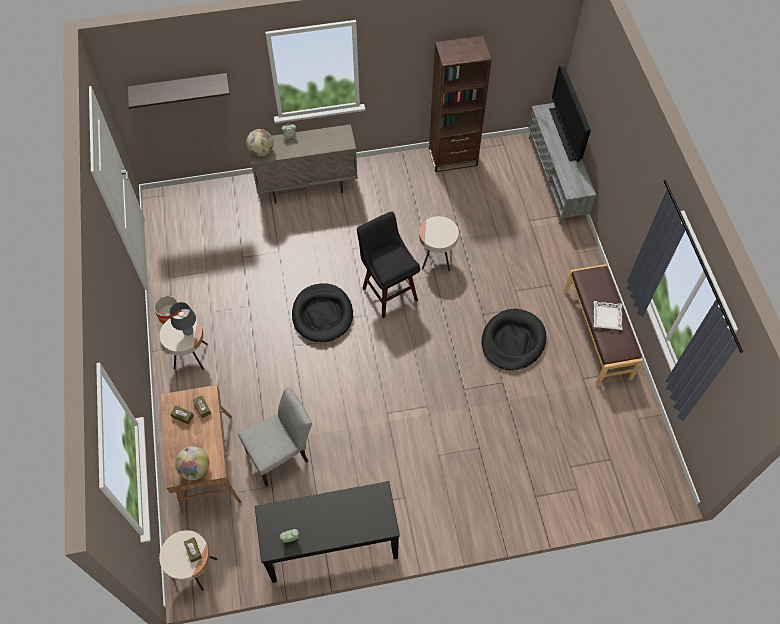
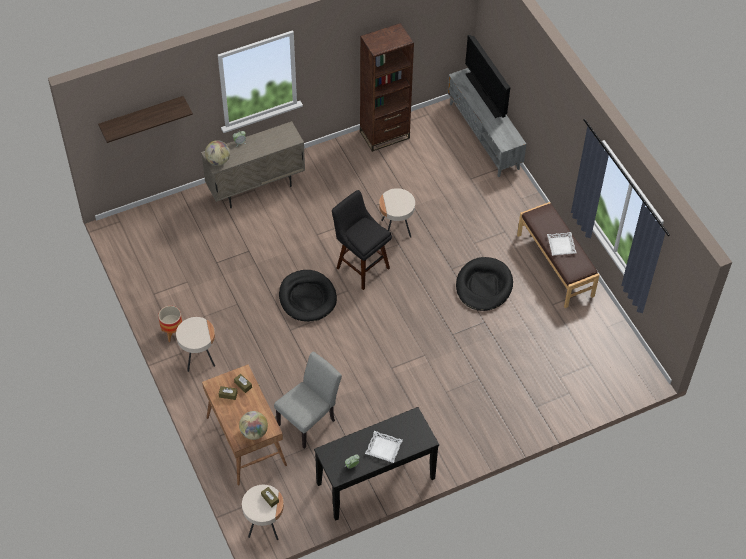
camera: 15 degrees left, 5 degrees down
grey table lamp [170,302,196,336] -> none
none -> white tray [365,431,403,463]

